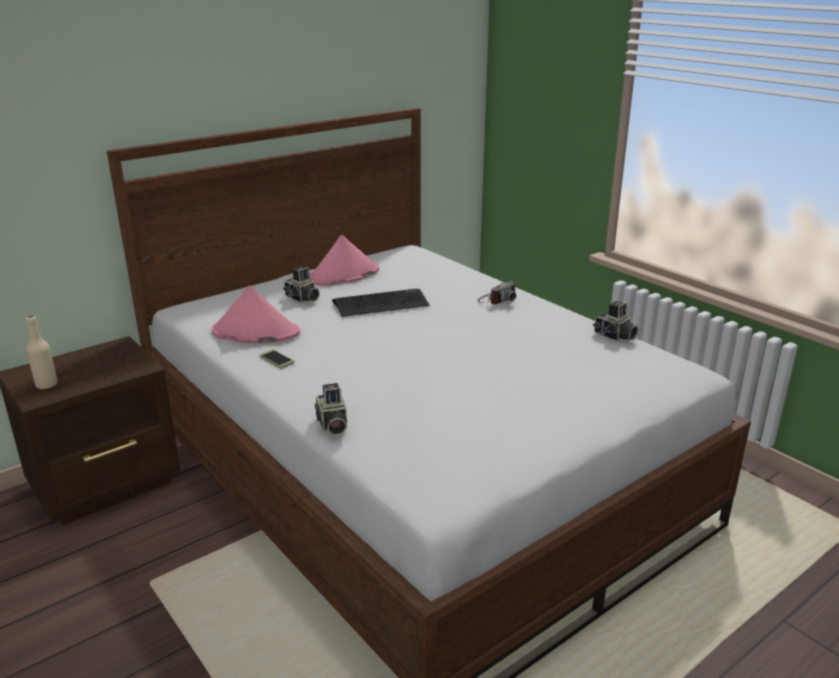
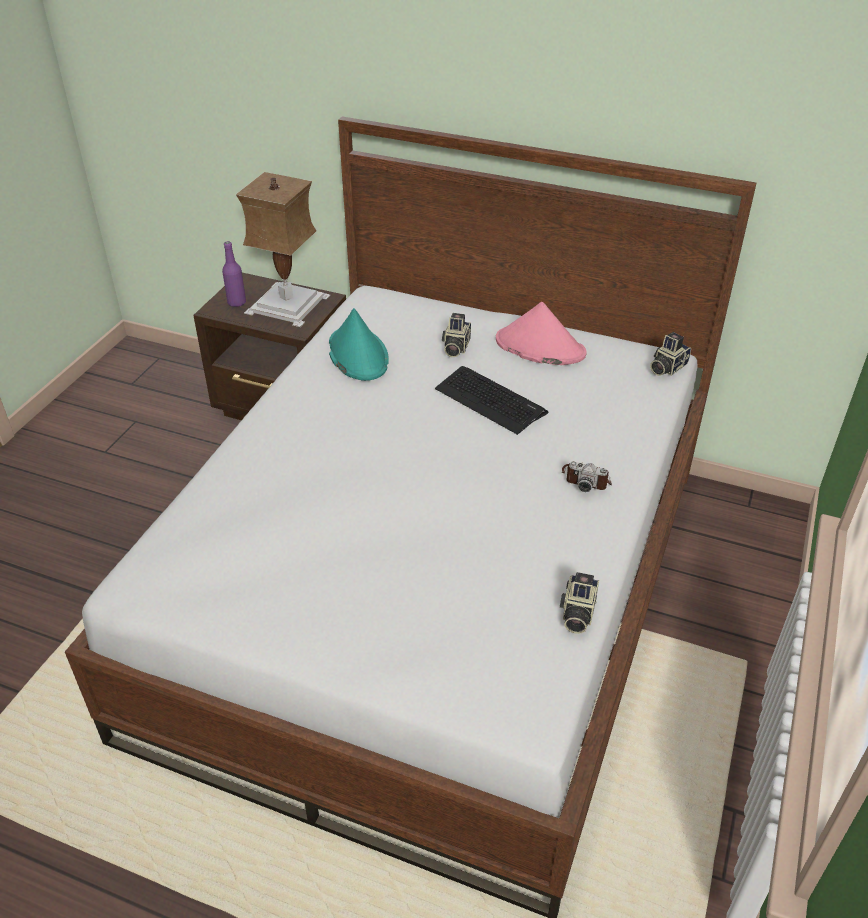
camera: 60 degrees right, 15 degrees up
beige bottle [26,316,58,389] -> purple bottle [222,241,246,307]
pink hat [212,286,300,343] -> turquoise hat [329,308,389,381]
phone [260,350,295,368] -> none
camera [315,383,347,436] -> camera moved to [650,332,691,376]
none -> table lamp [236,172,330,327]

